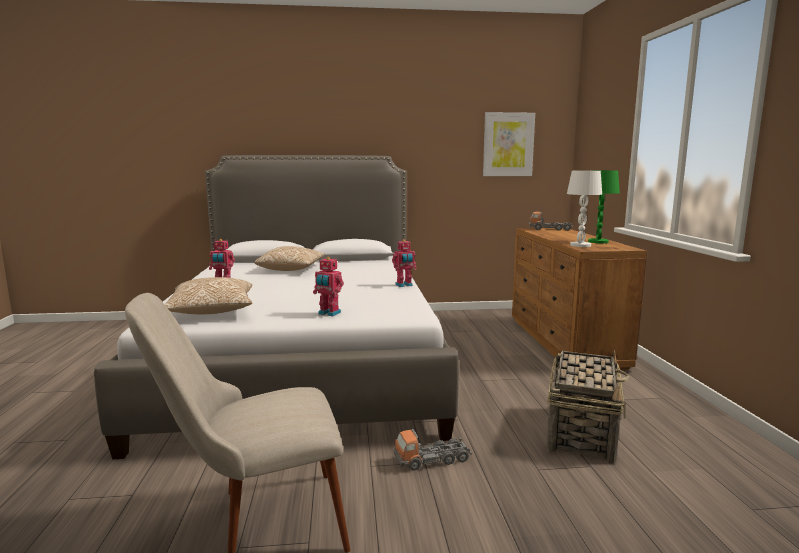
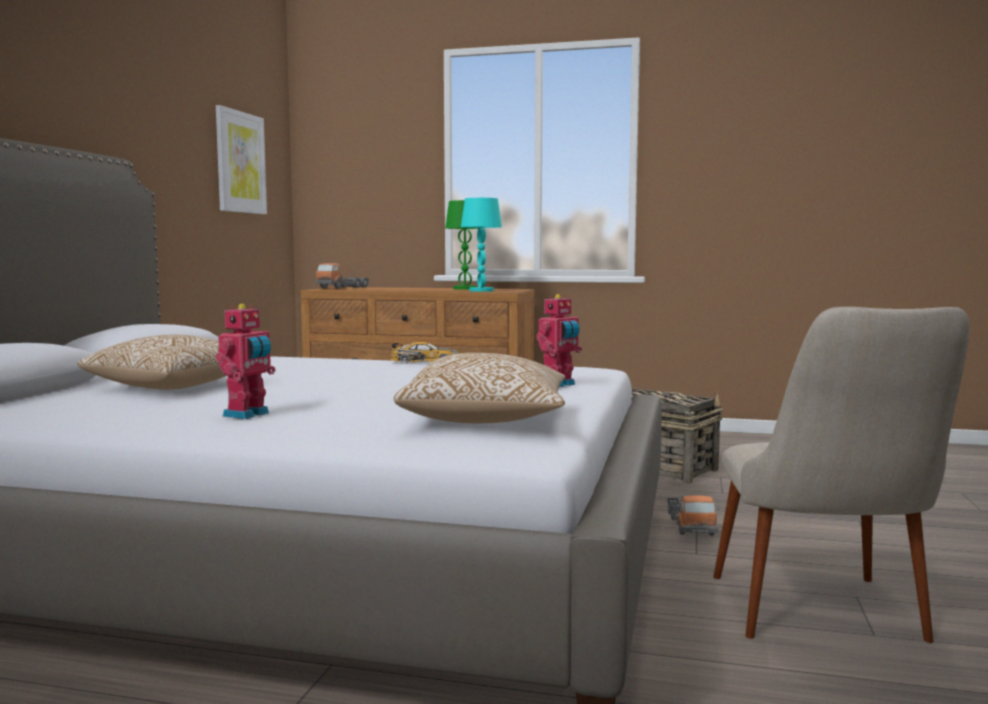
camera: 70 degrees left, 5 degrees down
toy robot [392,239,417,287] -> toy car [390,342,459,364]
white table lamp [567,171,602,247] -> turquoise table lamp [461,198,502,292]

